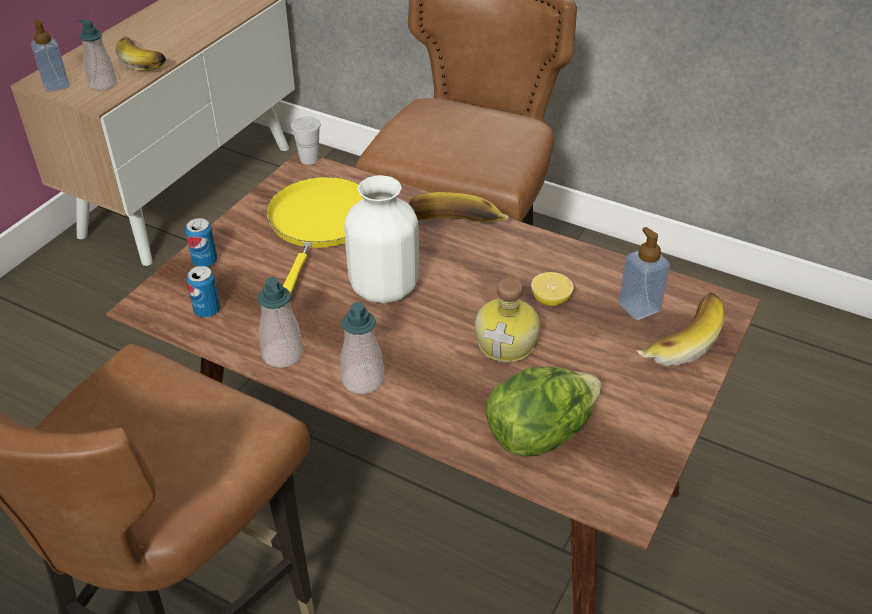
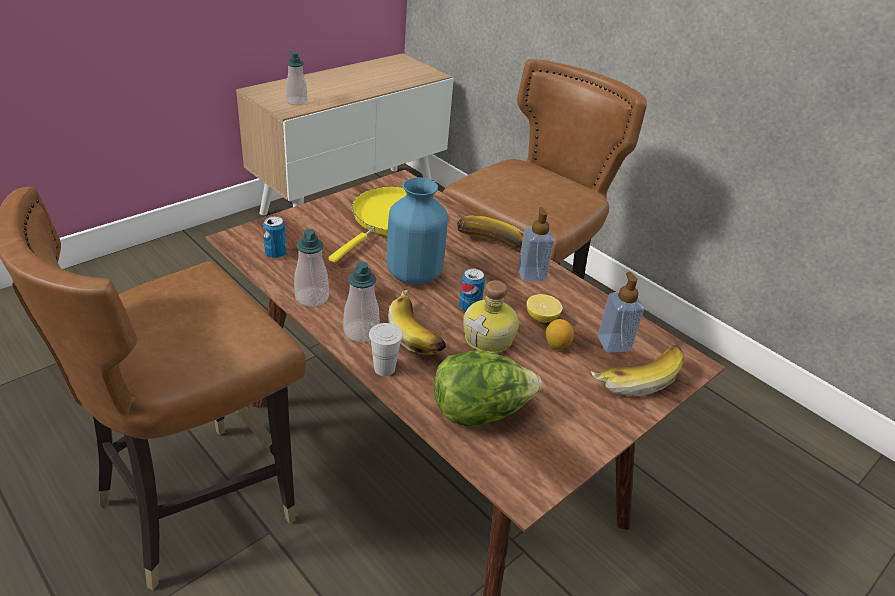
camera: 15 degrees right, 5 degrees down
soap dispenser [31,19,70,92] -> soap dispenser moved to [518,207,554,282]
banana [115,34,166,71] -> banana moved to [388,290,446,355]
can [185,218,217,267] -> can moved to [459,268,485,311]
white cup [291,117,321,165] -> white cup moved to [369,323,403,376]
white vase [344,175,419,303] -> blue vase [387,177,448,285]
none -> lemon [546,319,574,350]

